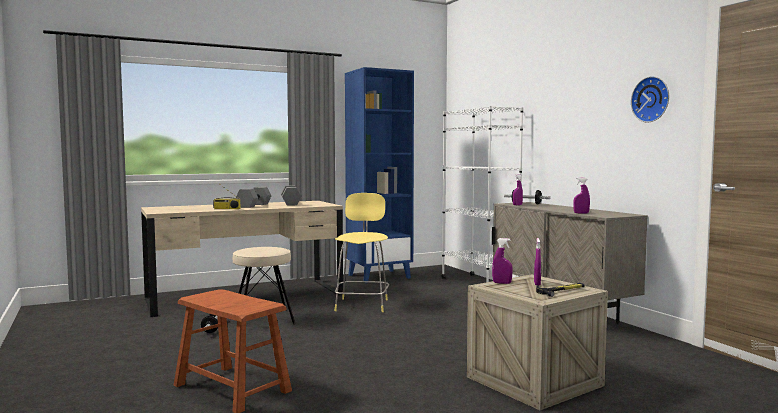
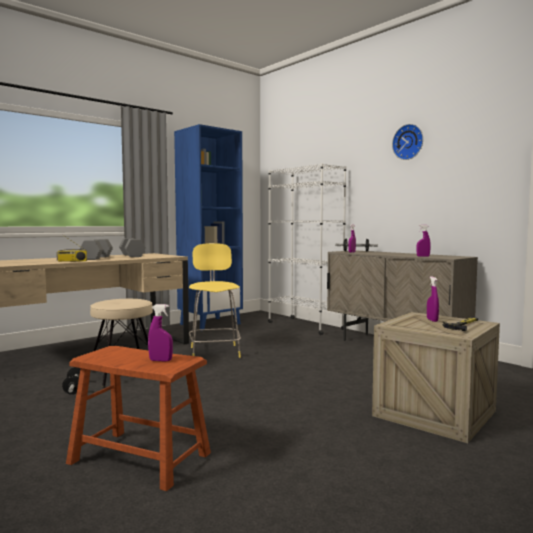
camera: 15 degrees left, 0 degrees up
purple spray bottle [492,238,513,284] -> purple spray bottle moved to [148,304,173,362]
wall clock [631,76,669,122] -> wall clock moved to [392,124,423,160]

